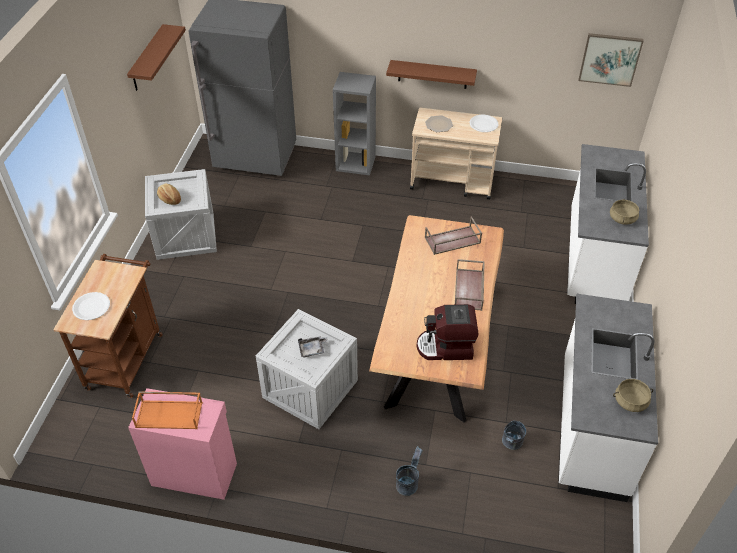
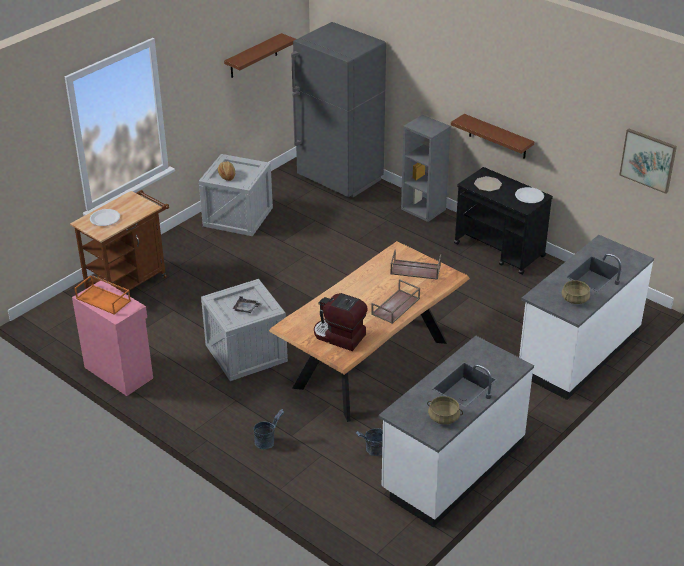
camera: 30 degrees right, 10 degrees down
beige cart [410,108,502,200] -> black cart [454,167,553,275]

